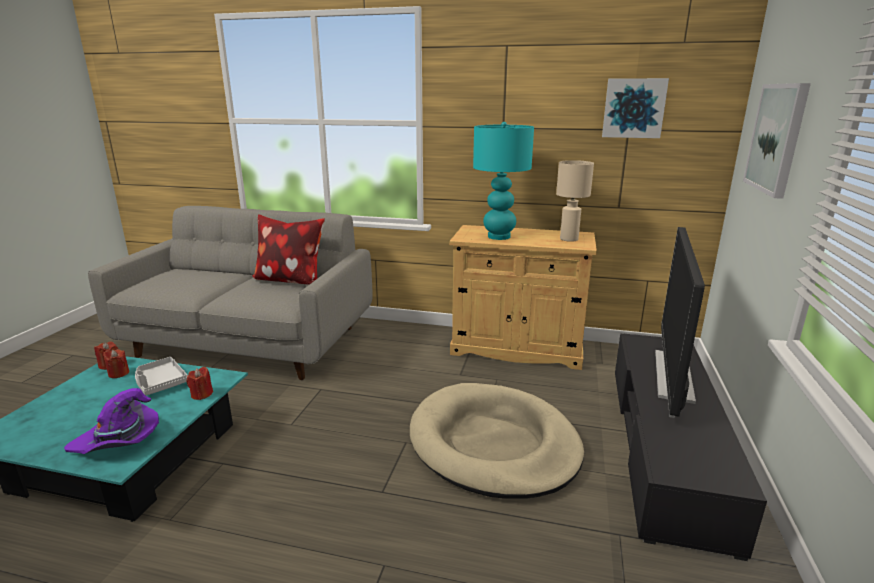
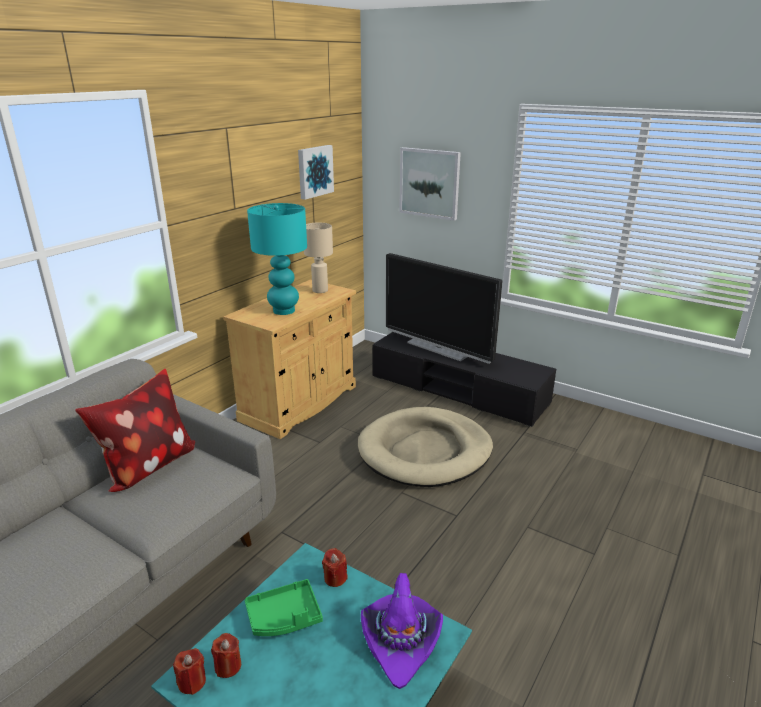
camera: 70 degrees left, 5 degrees up
grey tray [135,357,188,395] -> green tray [245,579,323,636]

